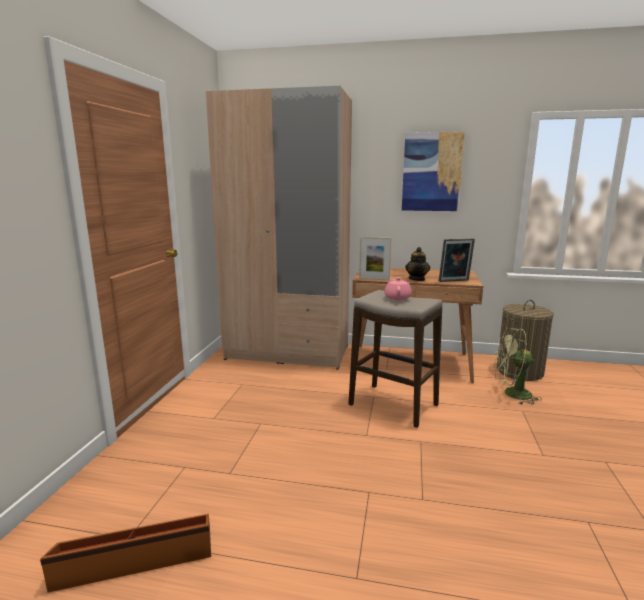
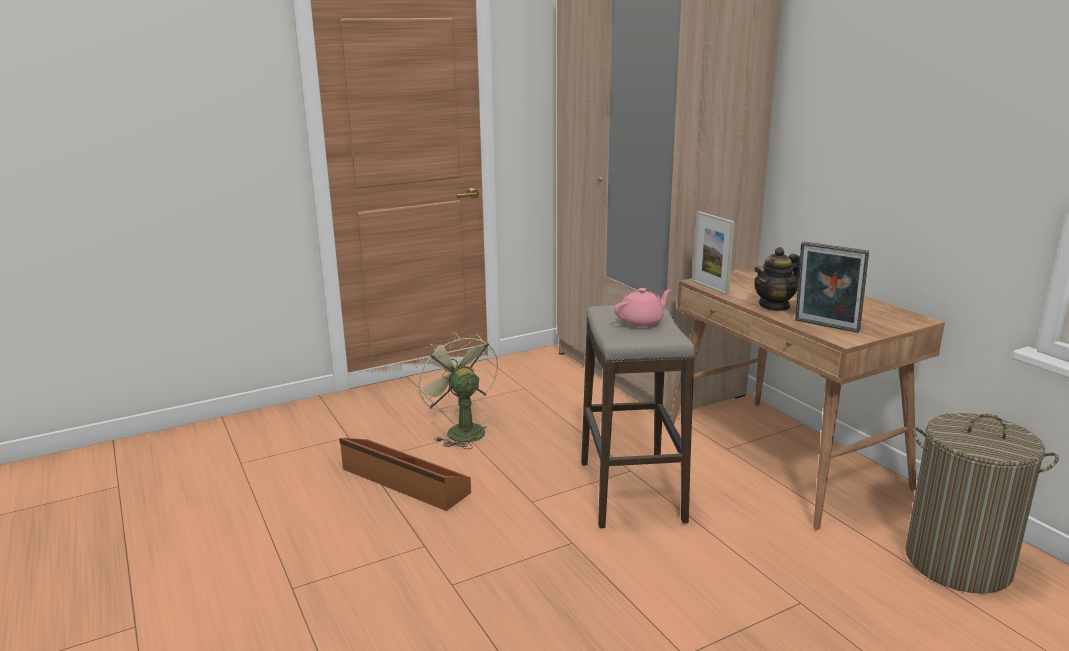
camera: 50 degrees right, 5 degrees up
brown storage box [40,514,211,593] -> brown storage box moved to [339,438,471,511]
picture [402,132,465,211] -> none
green fan [494,328,542,405] -> green fan moved to [416,332,498,449]

